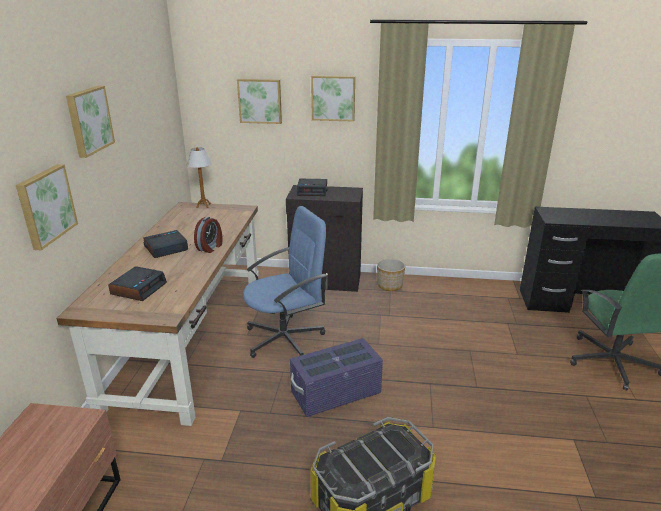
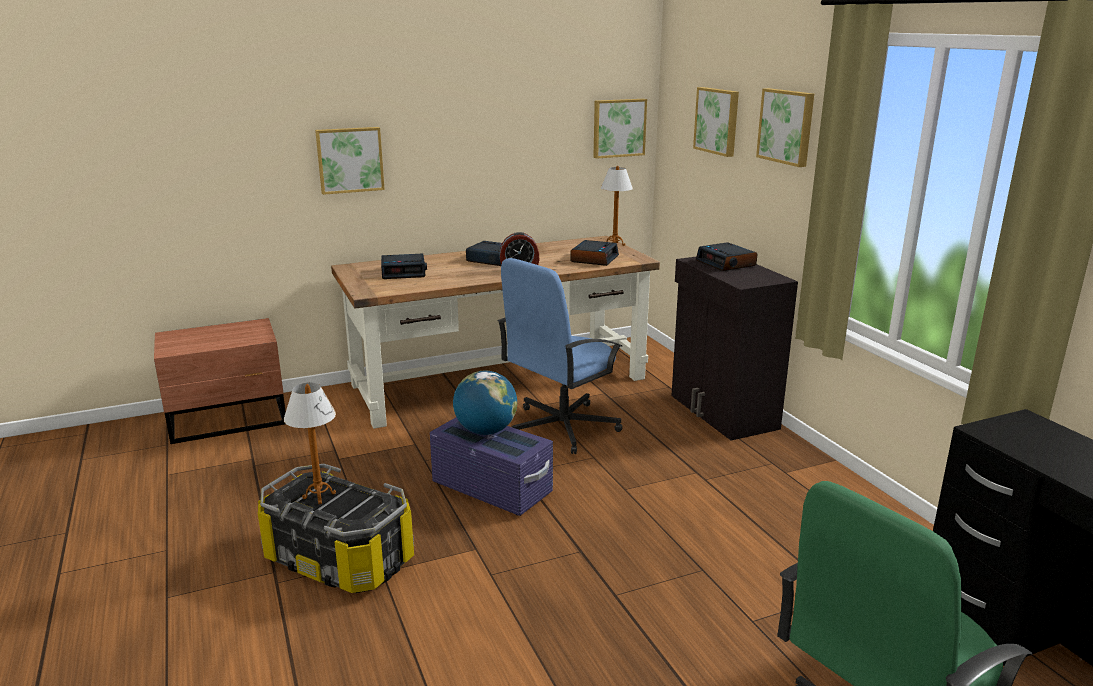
camera: 60 degrees right, 5 degrees down
picture [66,86,115,158] -> picture moved to [593,99,647,159]
blue office chair [243,206,327,358] -> blue office chair turned 105 degrees clockwise [498,258,623,454]
planter [377,259,405,291] -> none
none -> table lamp [284,383,336,504]
none -> globe [453,371,517,435]
none -> alarm clock [571,240,619,266]

